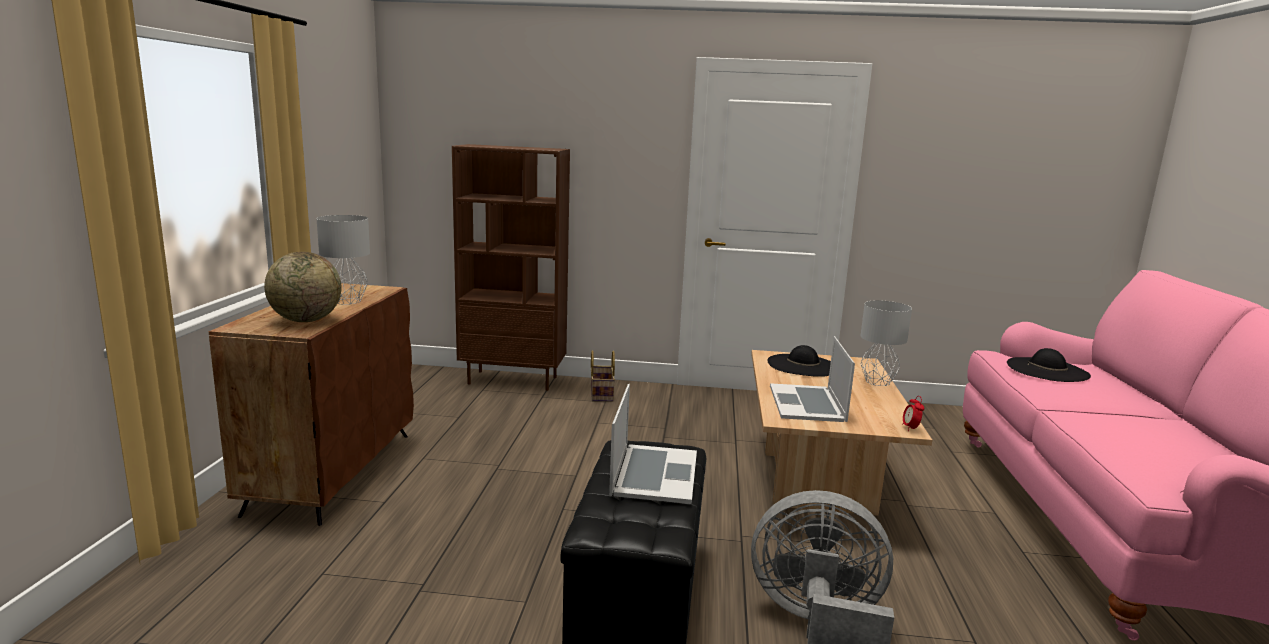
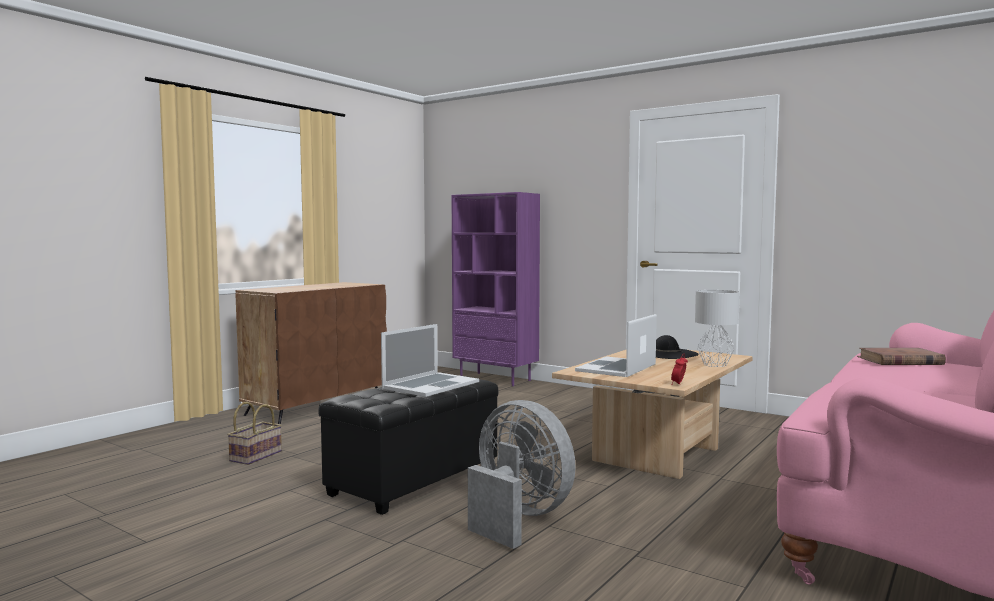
camera: 30 degrees right, 10 degrees down
globe [264,252,342,322] -> none
grey table lamp [316,215,370,305] -> none
brown bookcase [452,144,570,391] -> purple bookcase [452,192,540,386]
basket [591,350,615,402] -> basket moved to [227,402,282,465]
black hat [1007,348,1091,382] -> brown book [857,348,946,365]

